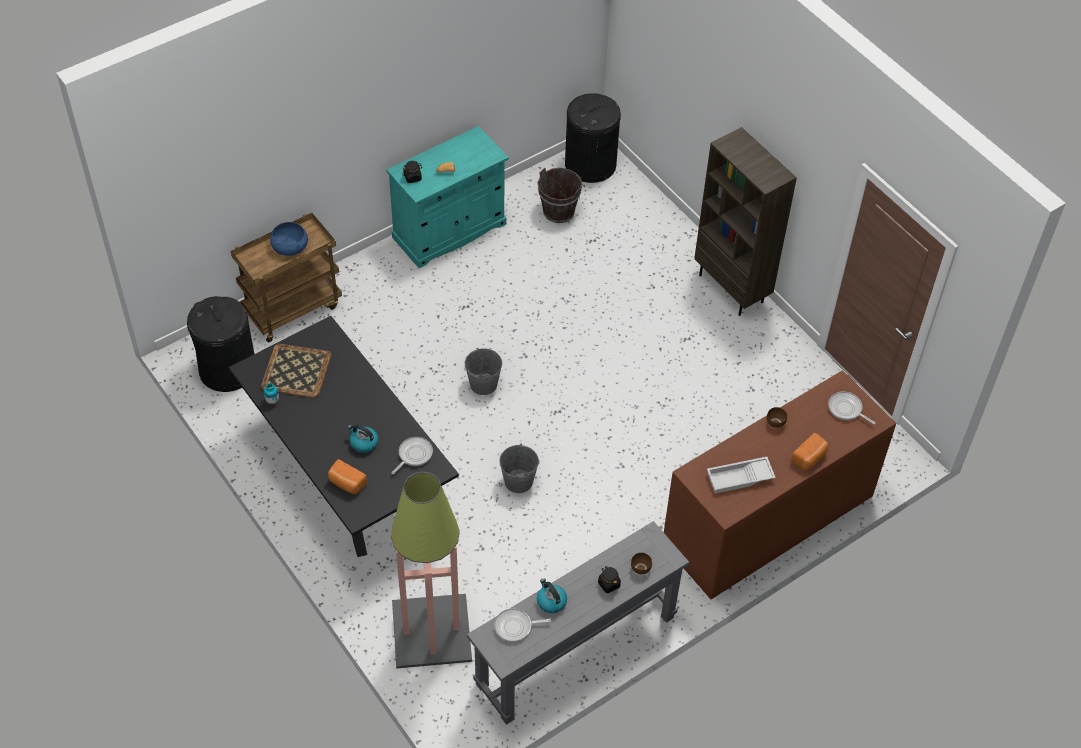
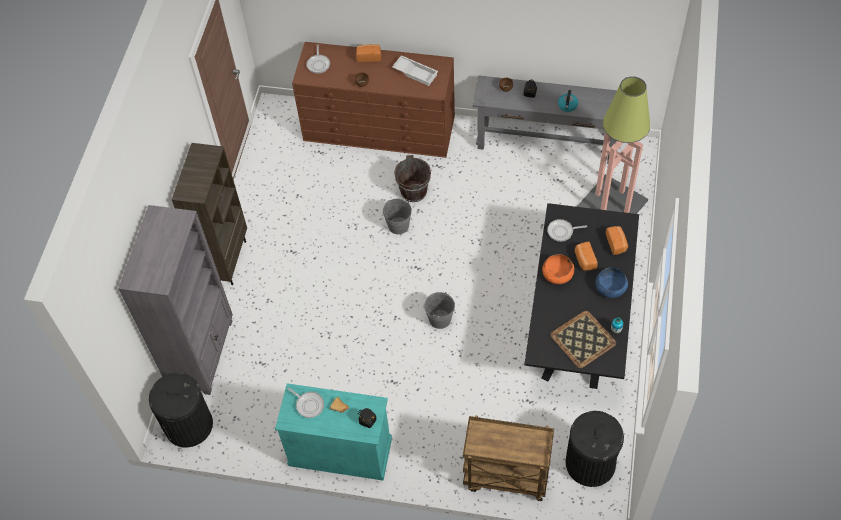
camera: 130 degrees left, 5 degrees up
blue bowl [270,222,308,256] -> blue bowl moved to [595,268,628,298]
kettle [347,425,378,453] -> bread [575,241,598,271]
frying pan [494,608,551,642] -> frying pan moved to [287,388,324,418]
grey bucket [499,443,540,493] -> grey bucket moved to [383,199,412,234]
brown bucket [537,168,583,223] -> brown bucket moved to [394,155,431,202]
none -> grey bookcase [118,205,233,395]
none -> orange bowl [542,254,574,284]

